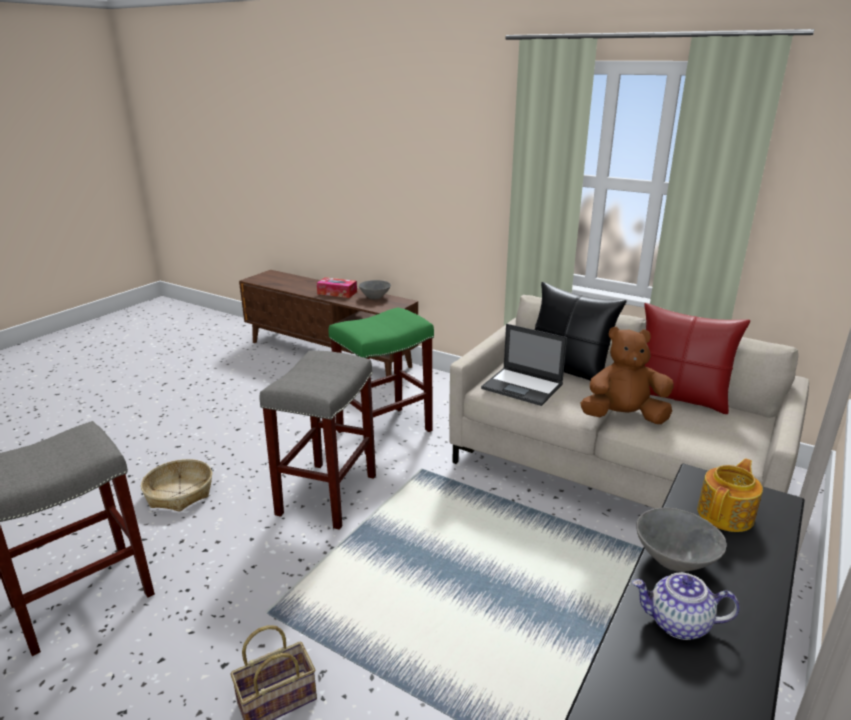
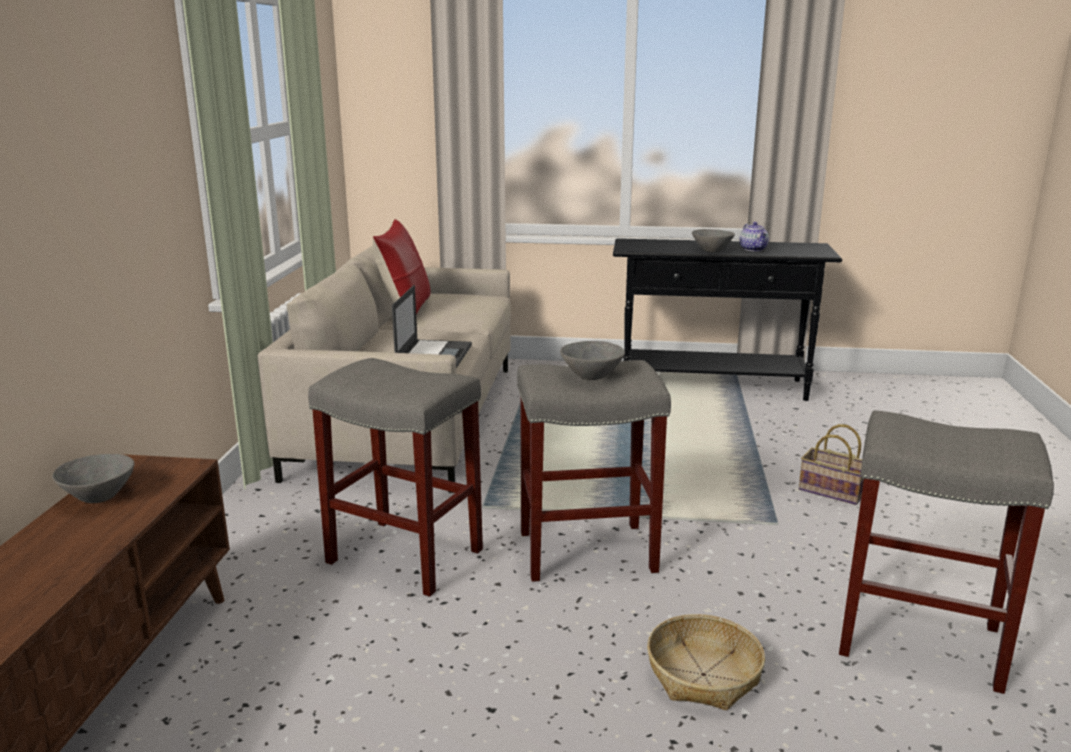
camera: 115 degrees left, 5 degrees down
tissue box [317,277,357,298] -> none
green stool [329,308,434,455] -> grey stool [308,358,483,597]
black pillow [535,282,627,381] -> none
brown plush toy [580,326,673,424] -> none
teapot [697,458,763,532] -> none
none -> grey bowl [560,341,625,380]

